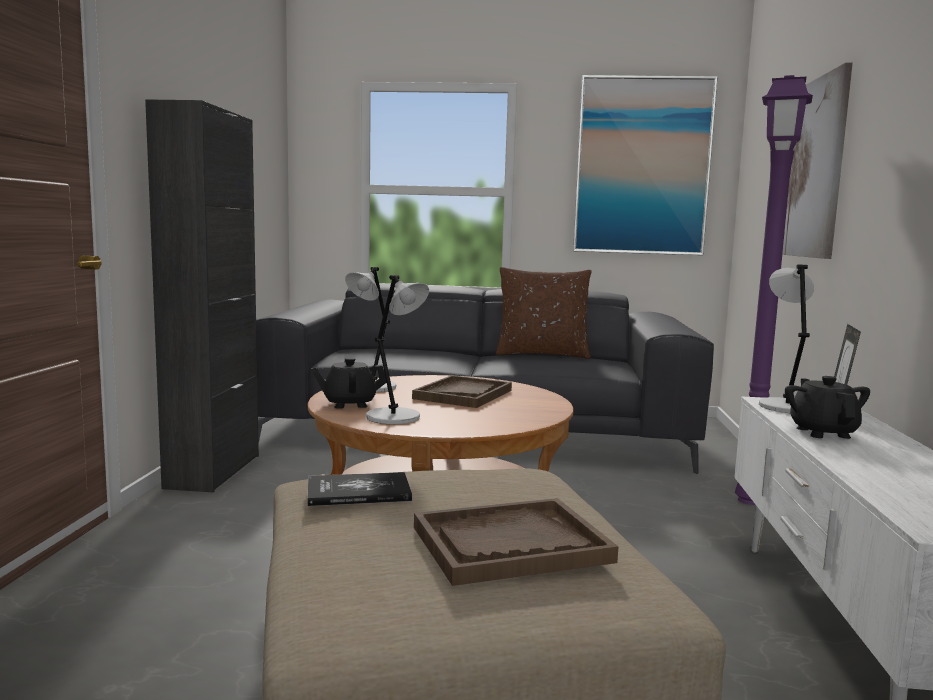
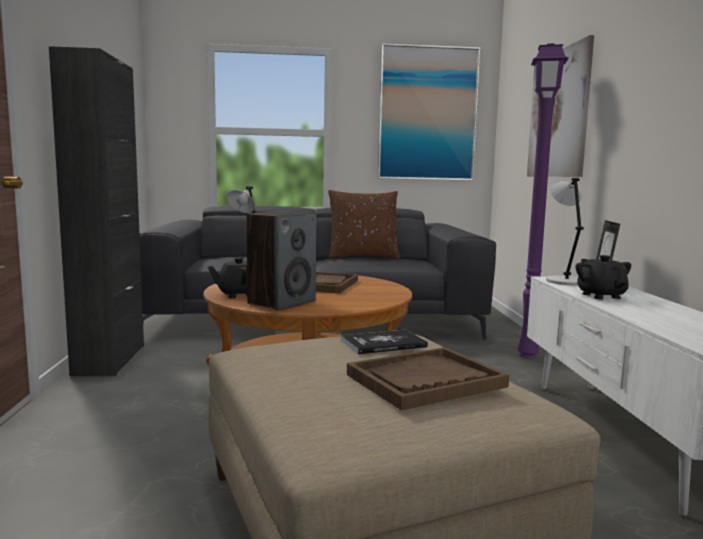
camera: 10 degrees left, 0 degrees up
book [308,472,412,506] -> book moved to [341,330,428,355]
grey table lamp [366,275,429,424] -> speaker [247,211,317,311]

